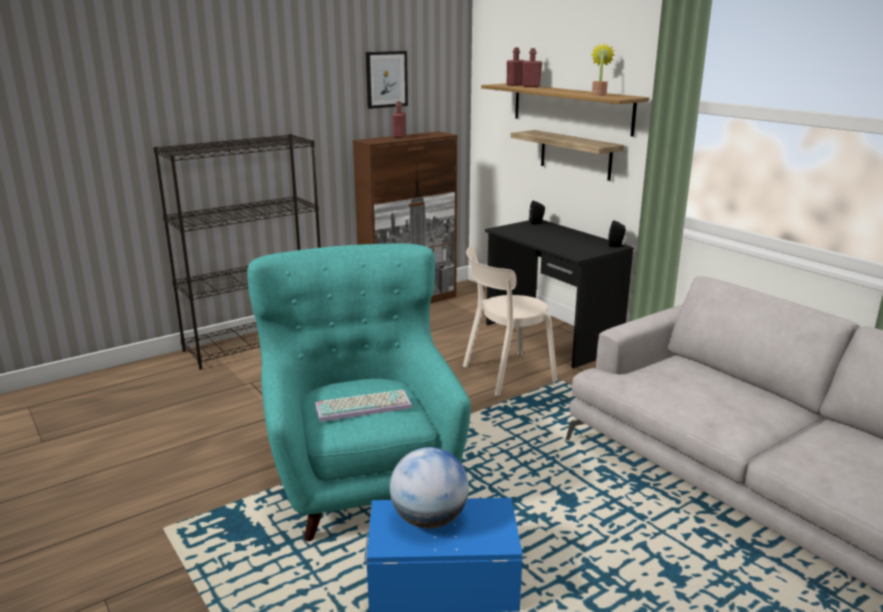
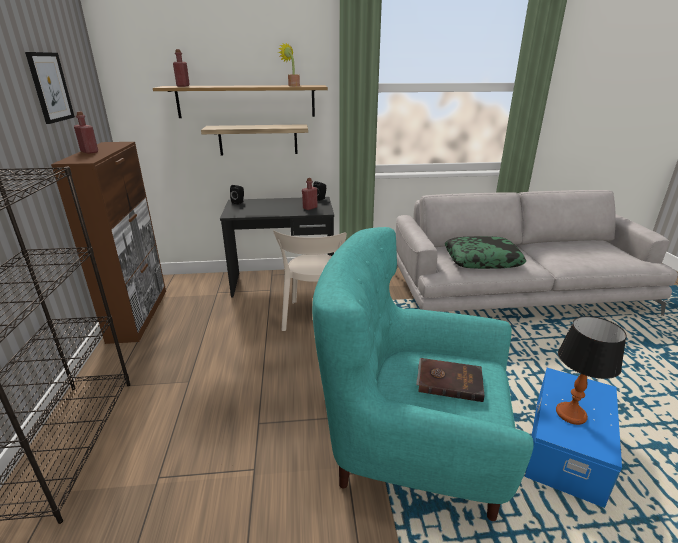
camera: 60 degrees left, 5 degrees up
keyboard [315,390,412,422] -> brown book [416,358,485,402]
globe [390,447,469,529] -> table lamp [556,316,627,425]
red bottle [523,48,542,87] -> red bottle moved to [302,178,318,210]
none -> pillow [445,236,526,269]

